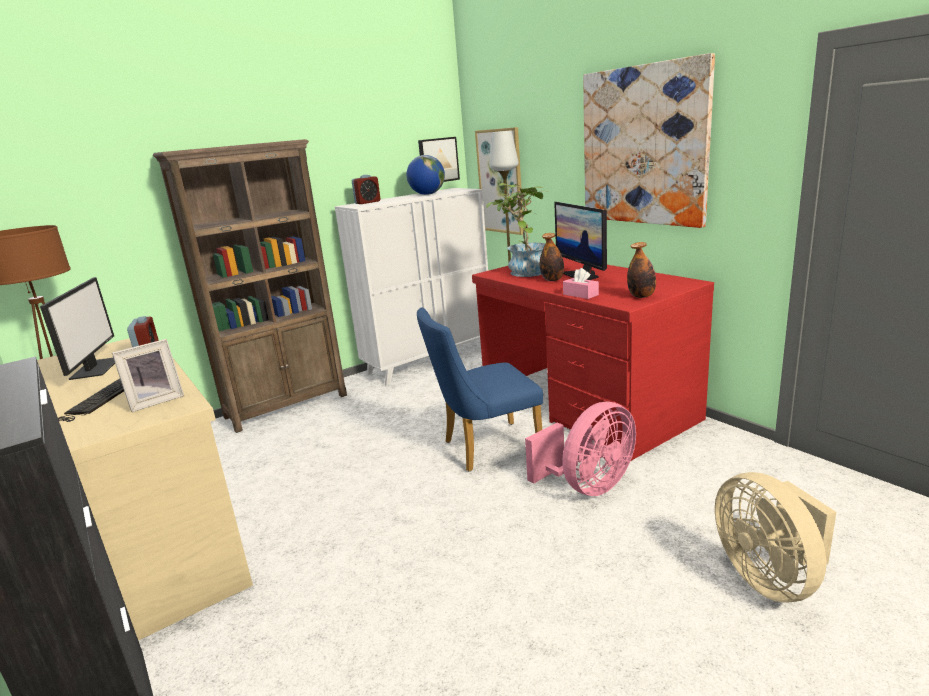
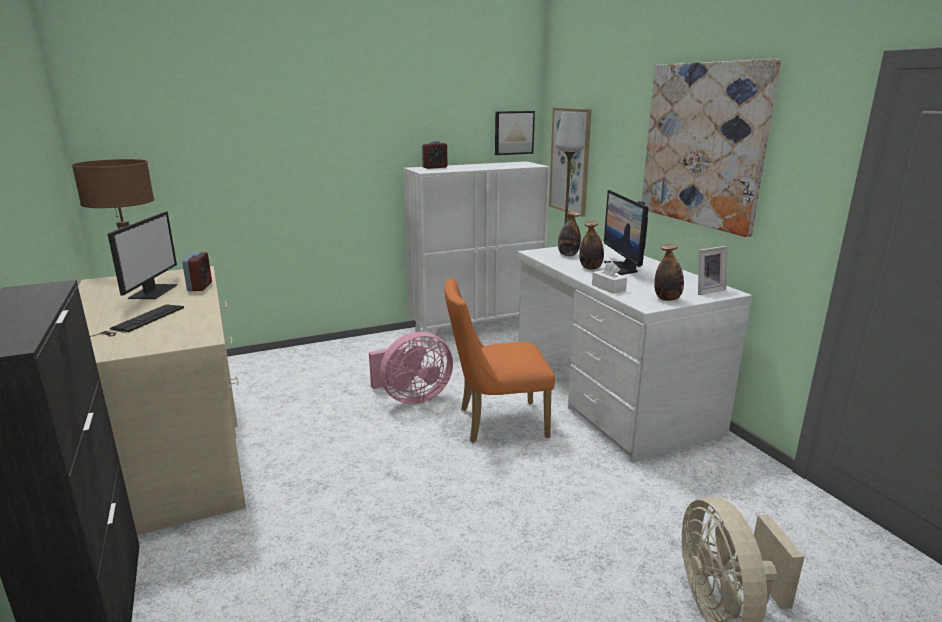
camera: 10 degrees right, 0 degrees up
picture frame [112,339,184,412] -> picture frame moved to [698,246,727,295]
brown bookcase [153,139,347,433] -> none
globe [407,155,445,195] -> none
blue chair [417,308,543,472] -> orange chair [444,278,555,442]
red desk [472,257,714,461] -> white desk [518,241,752,462]
potted plant [486,183,548,277] -> bottle [558,212,581,256]
pink fan [525,401,636,496] -> pink fan moved to [369,332,453,404]
pink tissue box [563,268,599,299] -> white tissue box [592,261,627,294]

